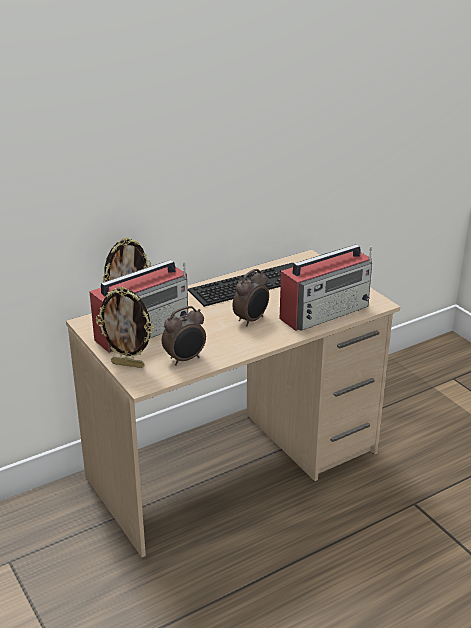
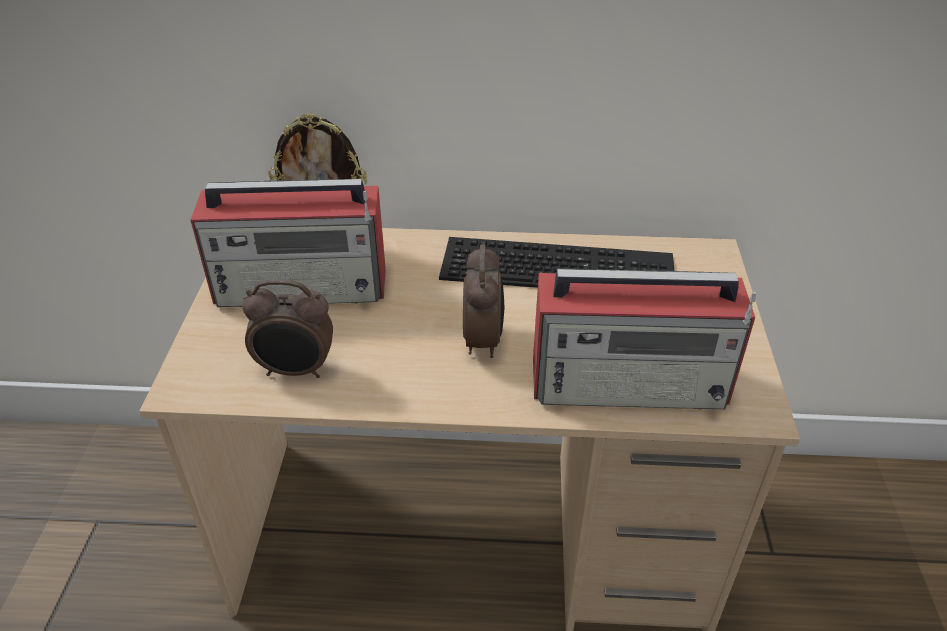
camera: 35 degrees right, 10 degrees up
picture frame [96,287,154,368] -> none
alarm clock [232,269,269,326] -> alarm clock turned 75 degrees counterclockwise [463,243,505,358]

